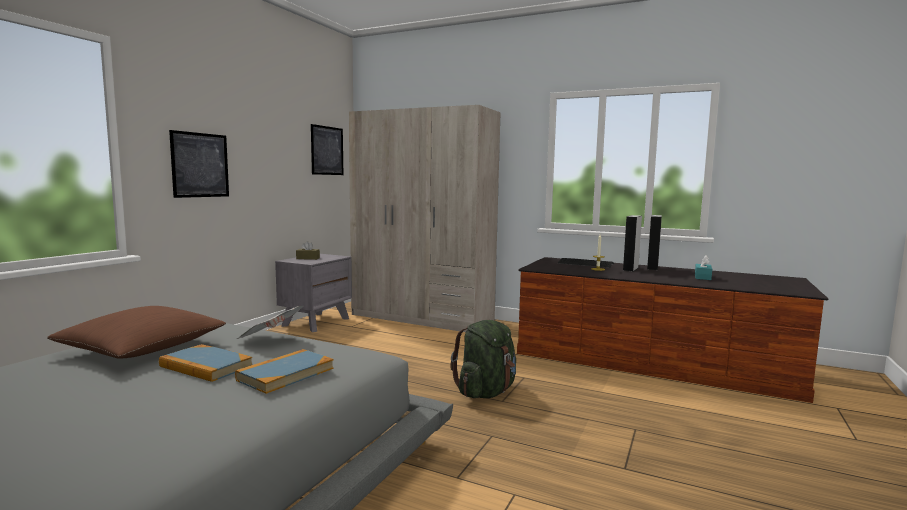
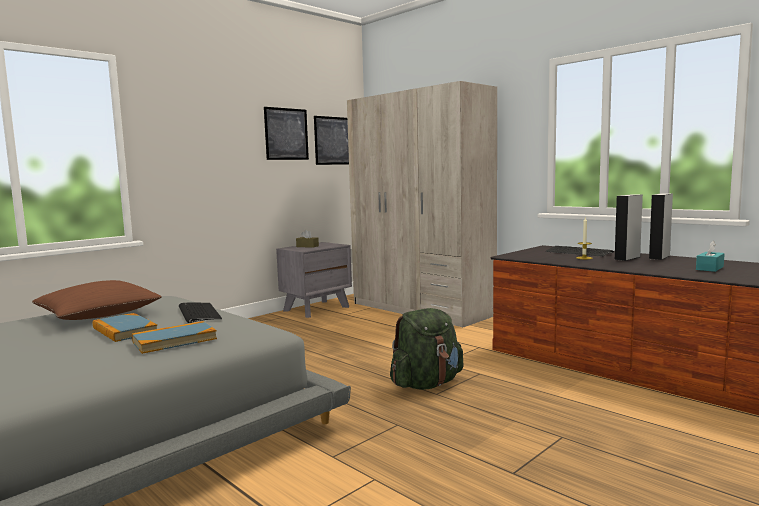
camera: 20 degrees right, 0 degrees up
picture [169,130,229,198] -> picture moved to [264,107,309,160]
newspaper [237,306,304,339] -> keyboard [179,302,222,323]

